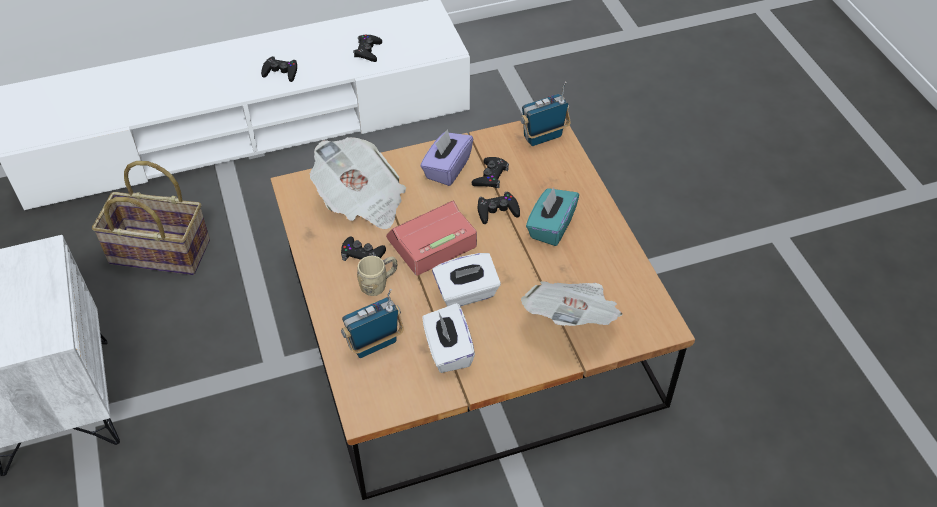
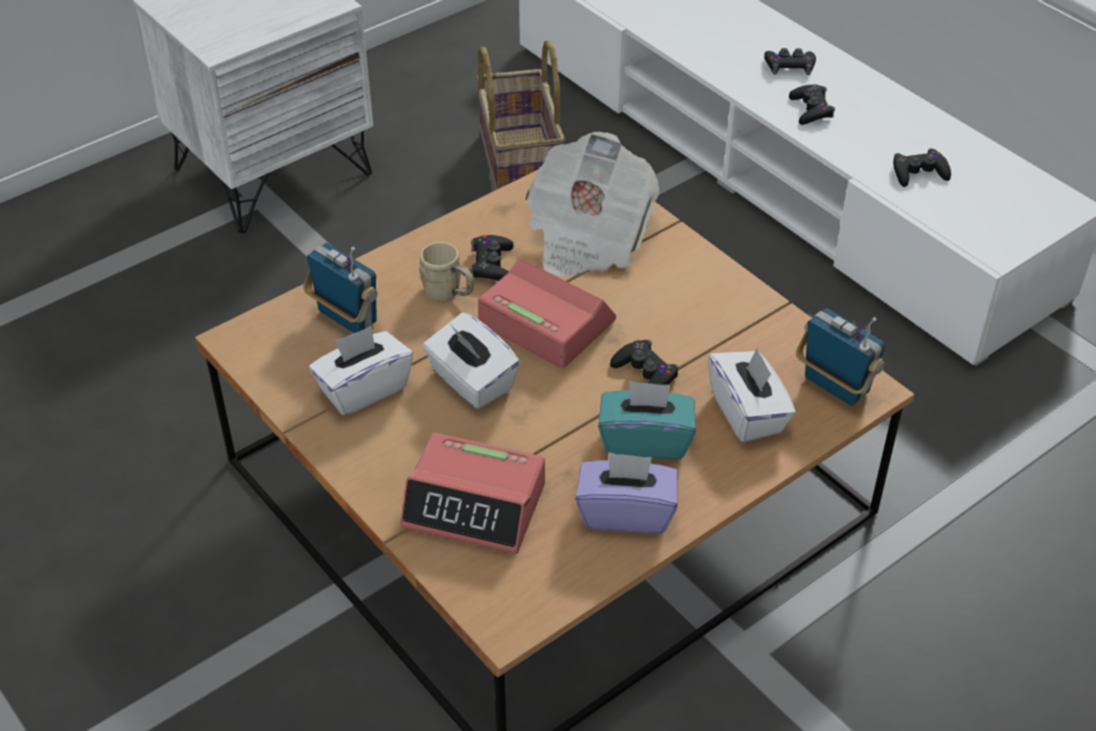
camera: 70 degrees right, 5 degrees down
purple tissue box [420,129,473,186] -> purple tissue box moved to [575,452,678,534]
black game controller [472,157,509,189] -> black game controller moved to [764,48,816,75]
newspaper [521,281,623,326] -> alarm clock [400,433,545,554]
none -> white tissue box [708,347,796,442]

